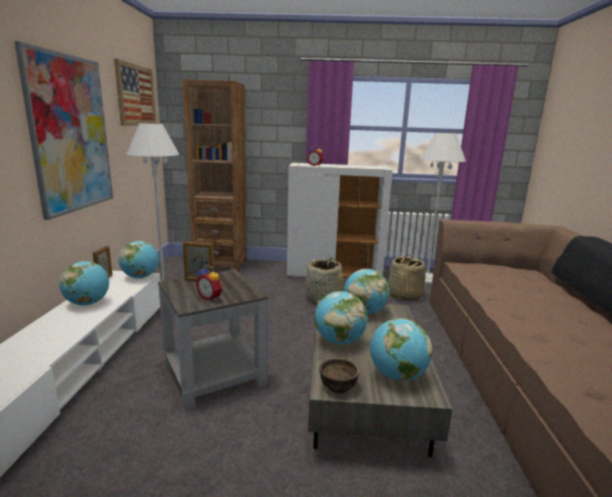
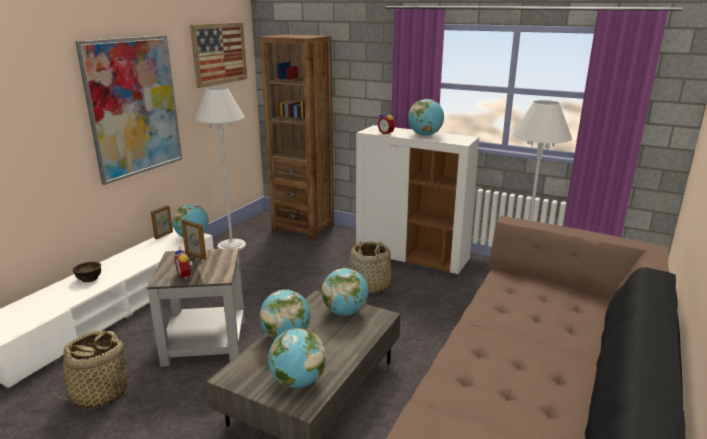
camera: 25 degrees right, 5 degrees up
globe [59,261,109,306] -> globe moved to [408,99,444,136]
brown bowl [319,358,359,393] -> brown bowl moved to [73,261,101,282]
basket [388,254,425,300] -> basket moved to [48,331,136,408]

